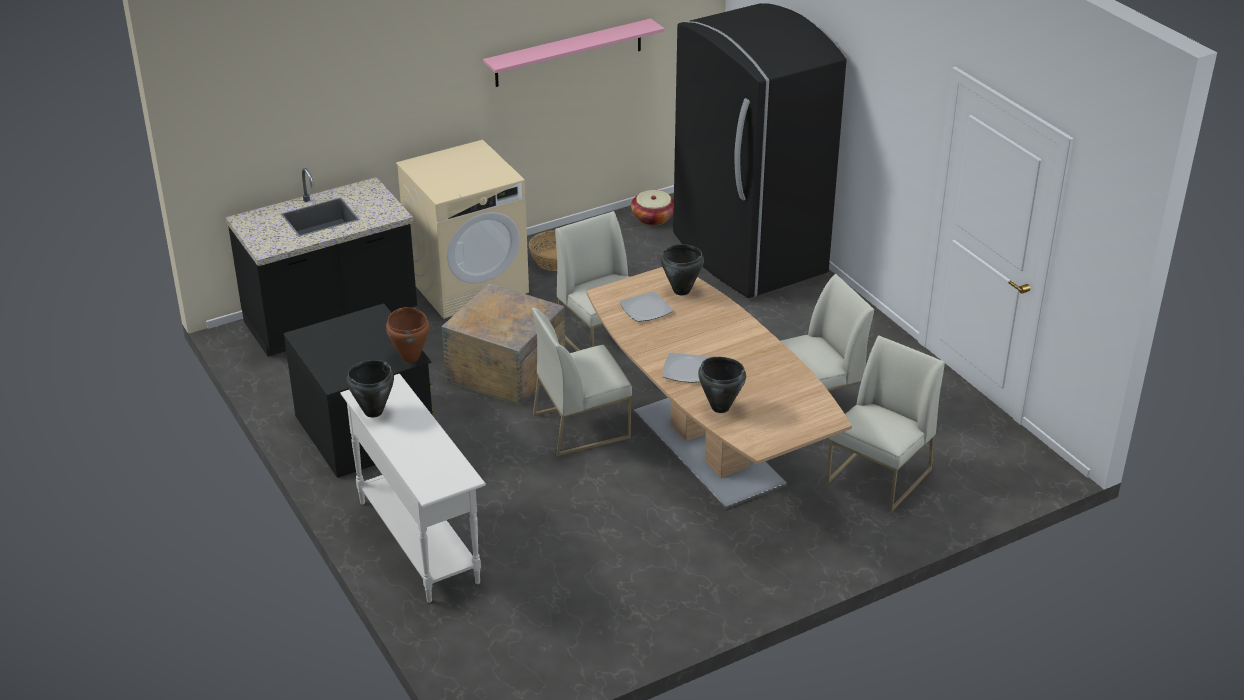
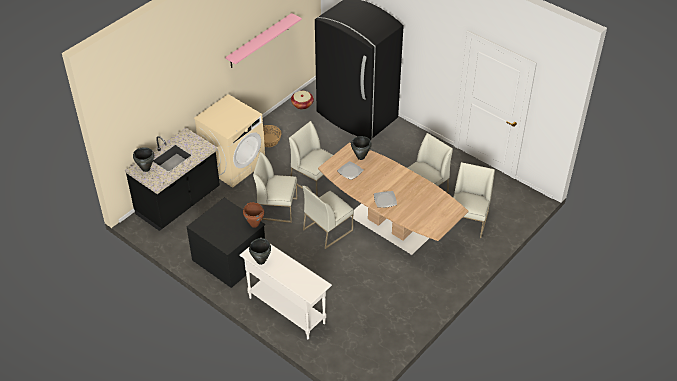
camera: 20 degrees left, 10 degrees up
crate [442,283,565,406] -> white chair [253,152,297,223]
black cooking pot [698,357,746,413] -> black cooking pot moved to [133,148,155,172]

